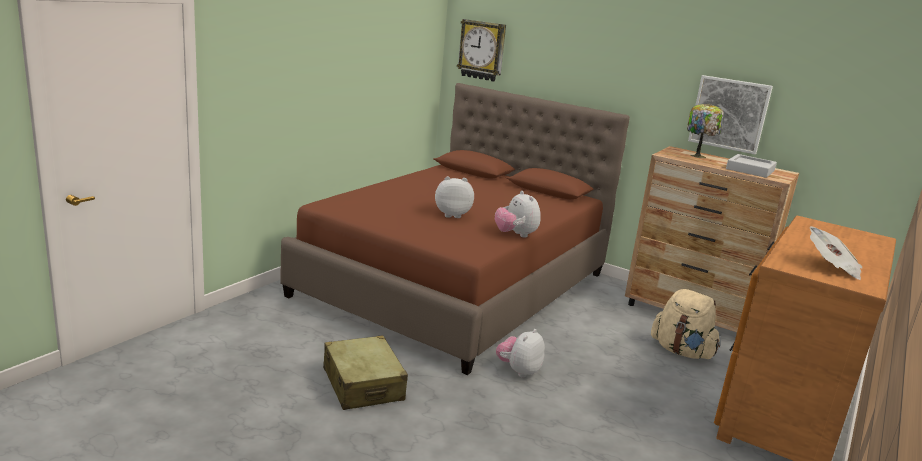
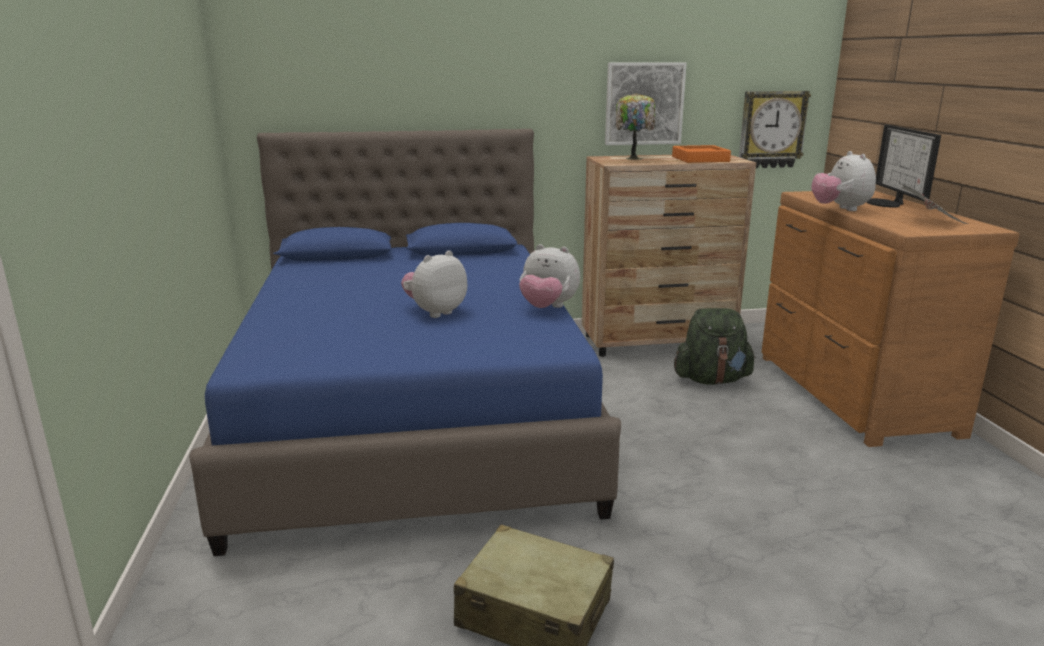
camera: 40 degrees left, 0 degrees up
brown bed [280,83,630,375] -> blue bed [189,129,621,556]
wall clock [457,19,506,82] -> wall clock moved to [739,91,811,168]
plush toy [496,329,545,378] -> plush toy moved to [811,151,876,211]
beige backpack [651,289,720,359] -> green backpack [674,308,756,385]
grey tray [726,154,777,178] -> orange tray [672,145,731,163]
none -> monitor [866,125,941,208]

